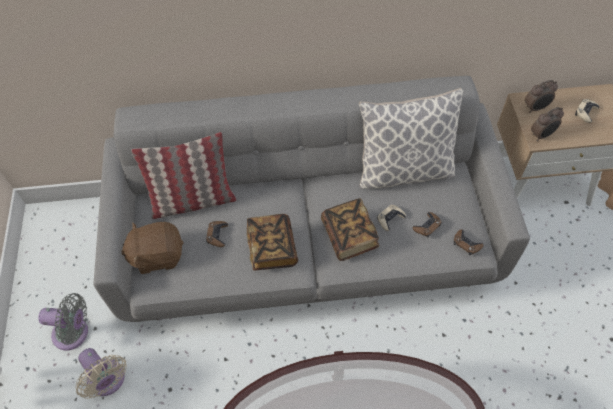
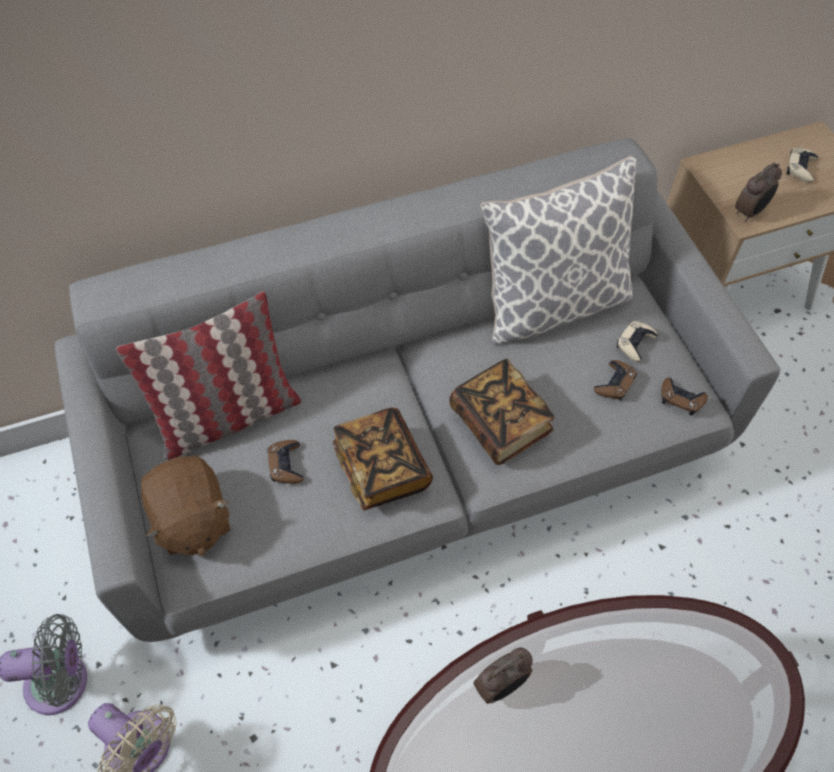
camera: 15 degrees left, 0 degrees up
brown plush toy [121,222,183,274] -> brown plush toy turned 90 degrees counterclockwise [141,456,230,556]
beige game controller [377,205,406,231] -> beige game controller moved to [617,321,658,362]
alarm clock [525,80,558,113] -> alarm clock moved to [473,648,533,704]

